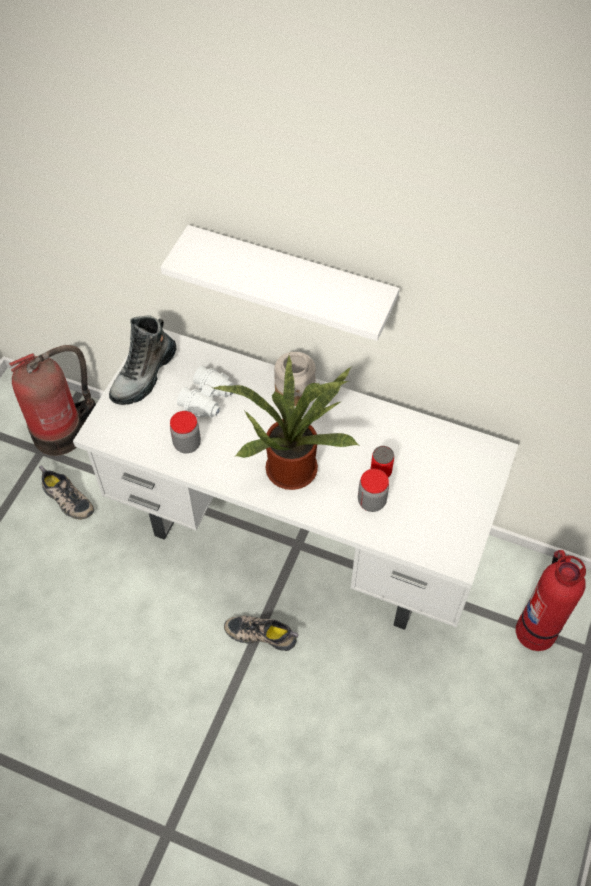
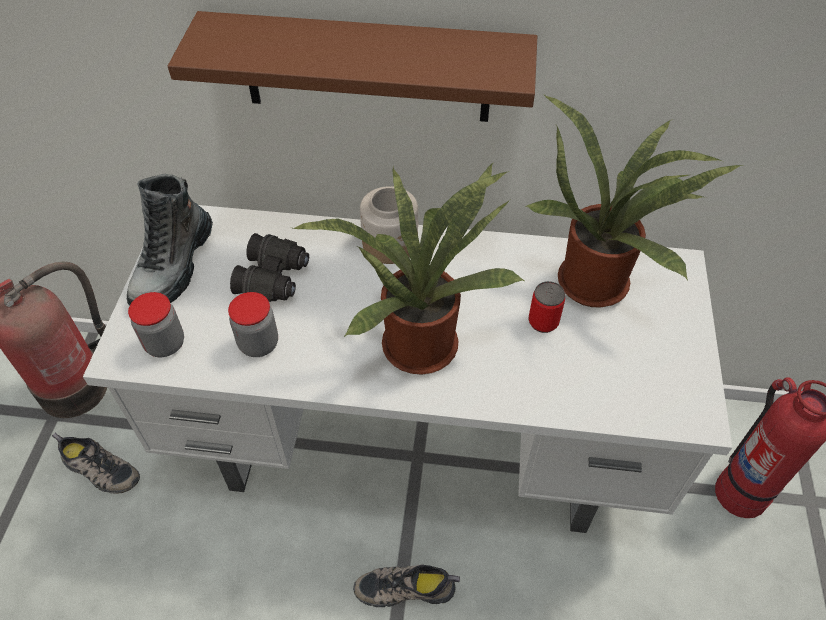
camera: 15 degrees left, 5 degrees down
white shelf [161,225,400,341] -> brown shelf [168,11,537,122]
white binoculars [177,365,234,418] -> black binoculars [230,233,309,302]
jar [358,469,389,512] -> jar moved to [128,292,184,357]
none -> potted plant [525,95,742,307]

